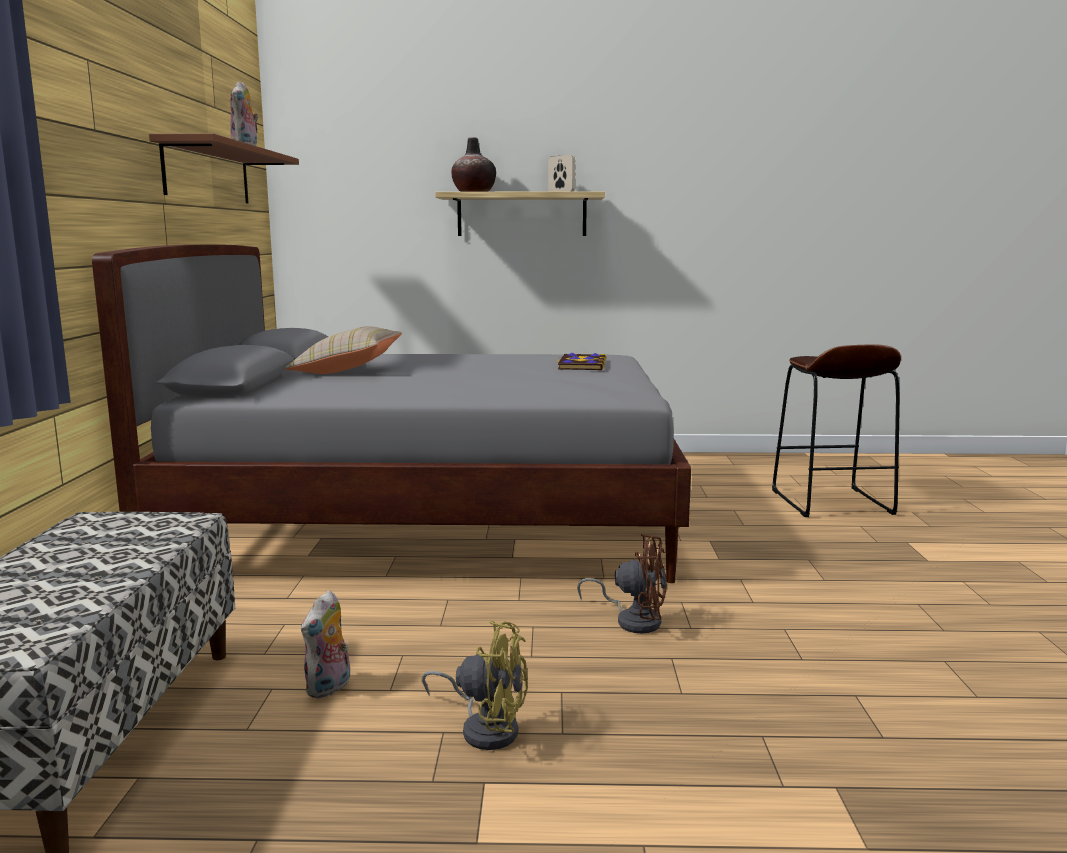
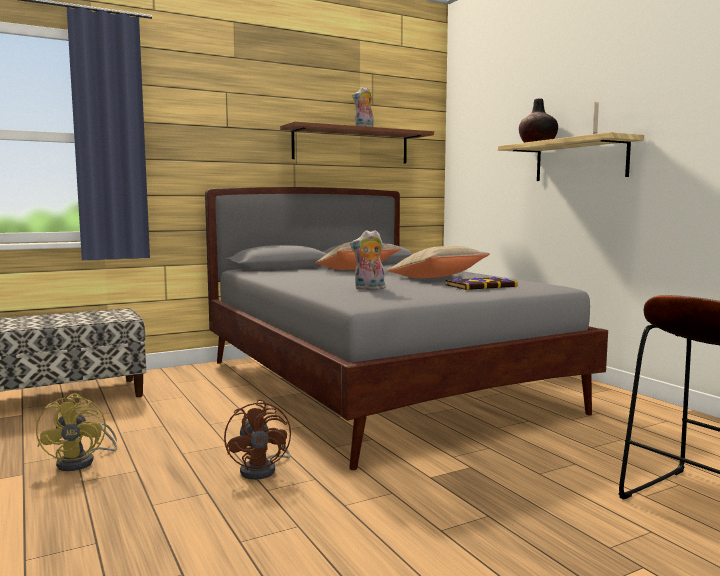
camera: 60 degrees right, 5 degrees down
plush toy [301,590,350,699] -> plush toy moved to [350,230,385,290]
none -> beige pillow [387,246,490,278]

